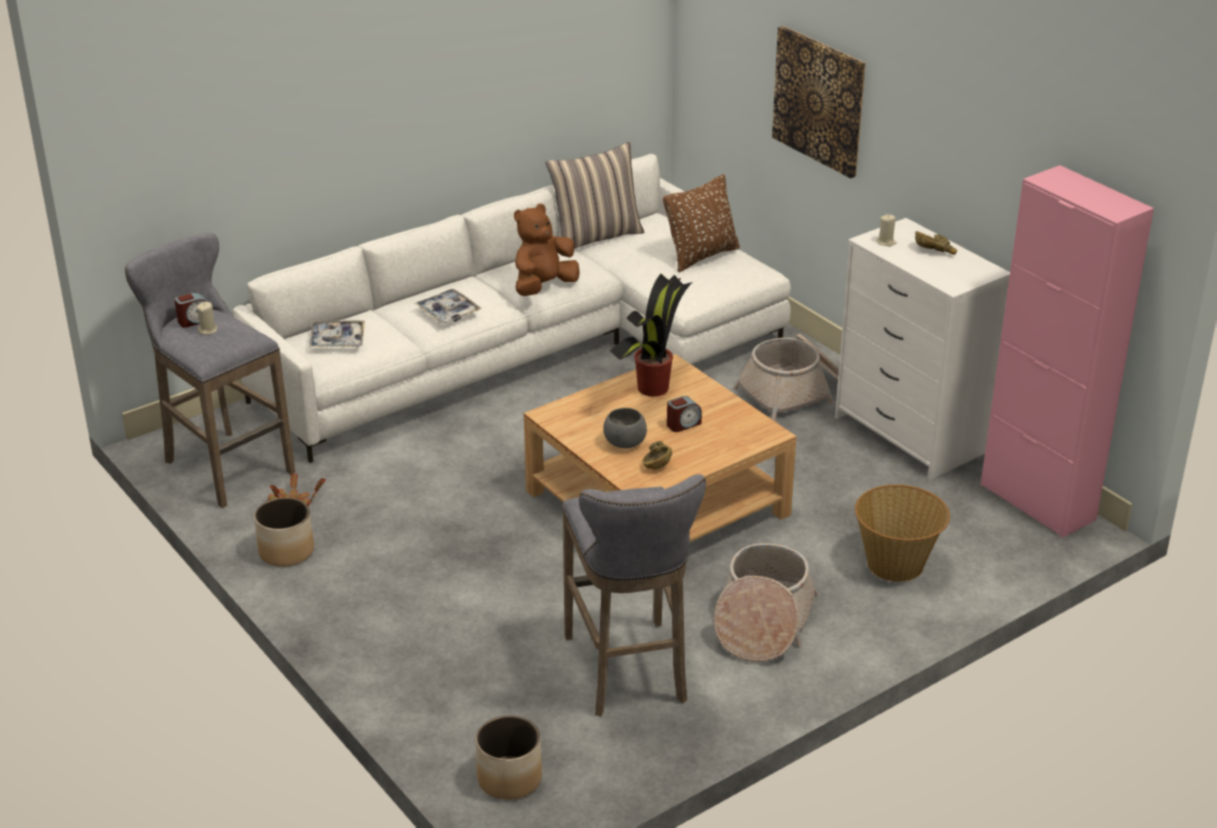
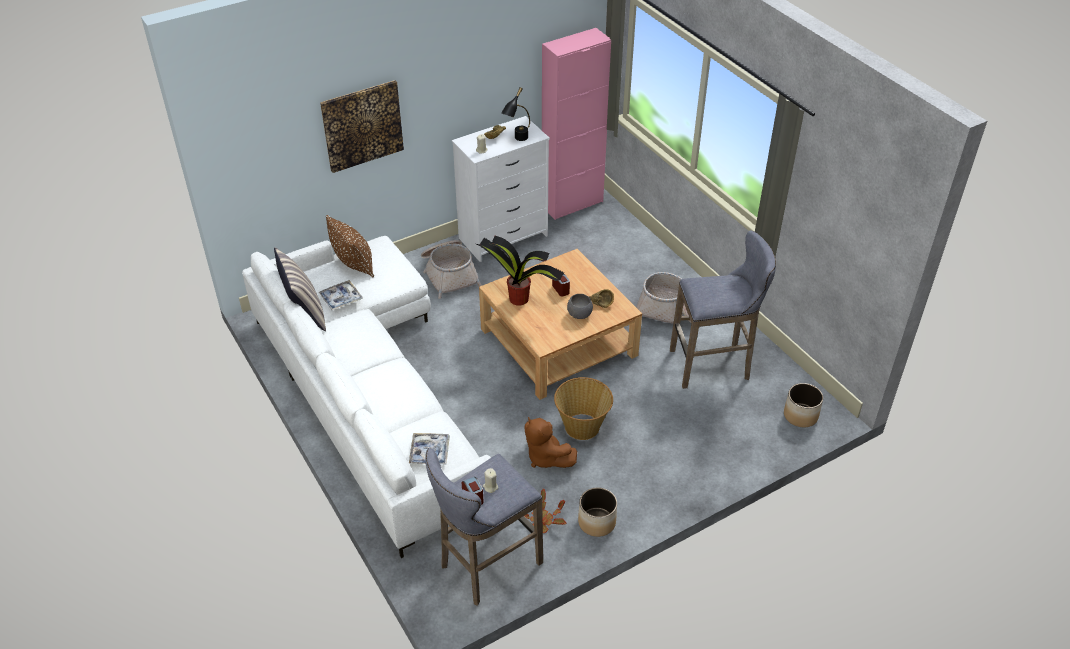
camera: 85 degrees left, 10 degrees up
tray [414,289,482,324] -> tray moved to [319,280,363,310]
brown plush toy [514,204,580,296] -> brown plush toy moved to [524,417,577,468]
basket [855,484,950,582] -> basket moved to [554,377,613,440]
none -> black table lamp [501,87,530,141]

